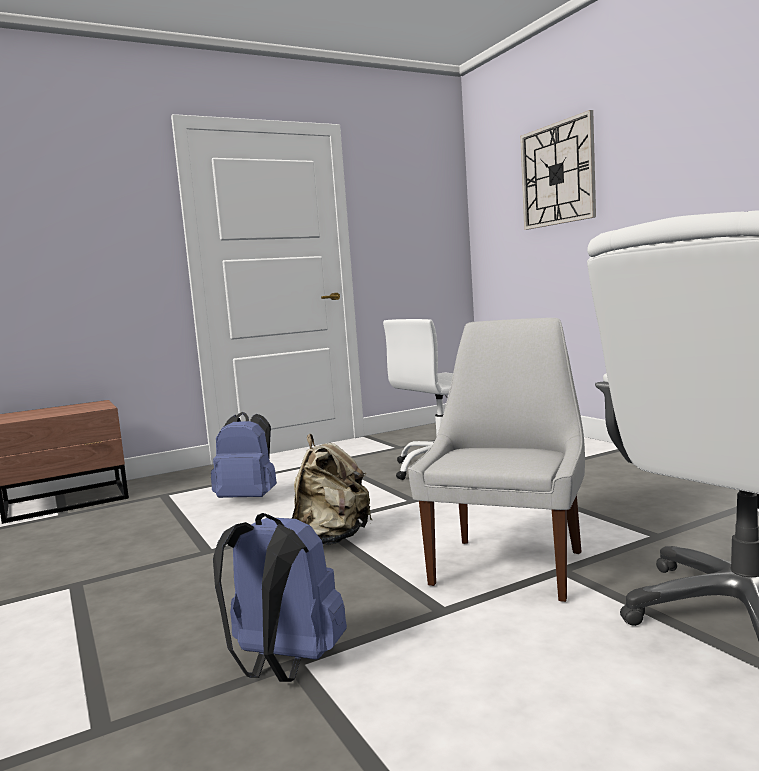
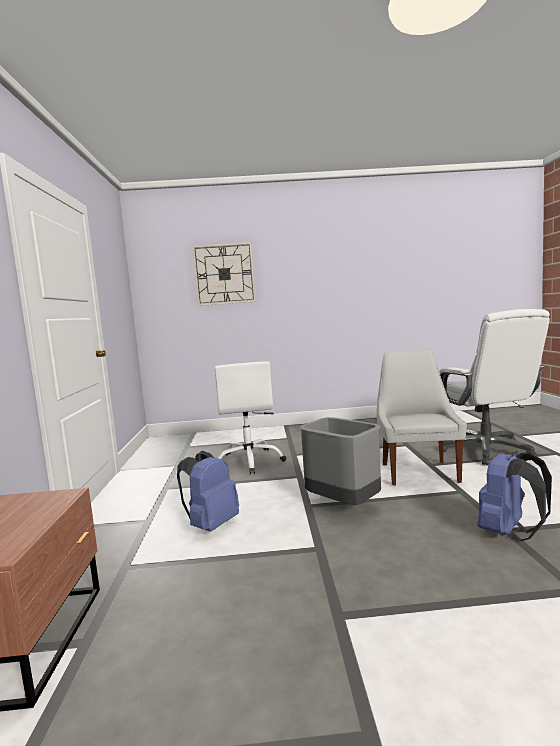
camera: 65 degrees left, 0 degrees up
beige backpack [292,434,372,545] -> grey trash can [299,417,381,505]
white chair [408,318,585,602] -> white chair turned 45 degrees clockwise [377,350,467,486]

